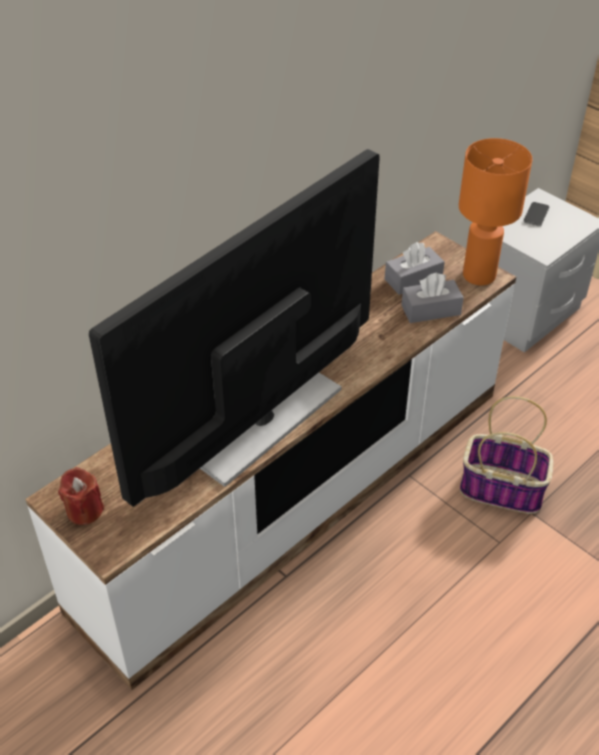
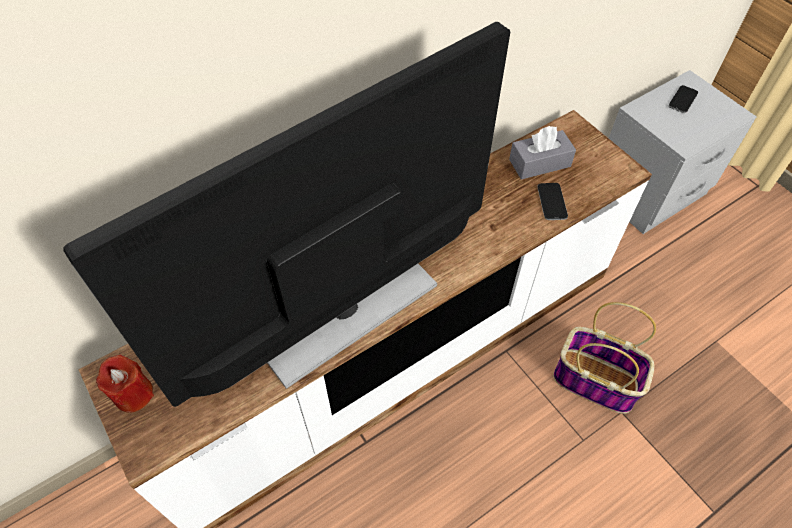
camera: 10 degrees right, 10 degrees up
grey tissue box [401,273,464,323] -> phone [537,183,568,220]
orange table lamp [459,138,533,285] -> none

